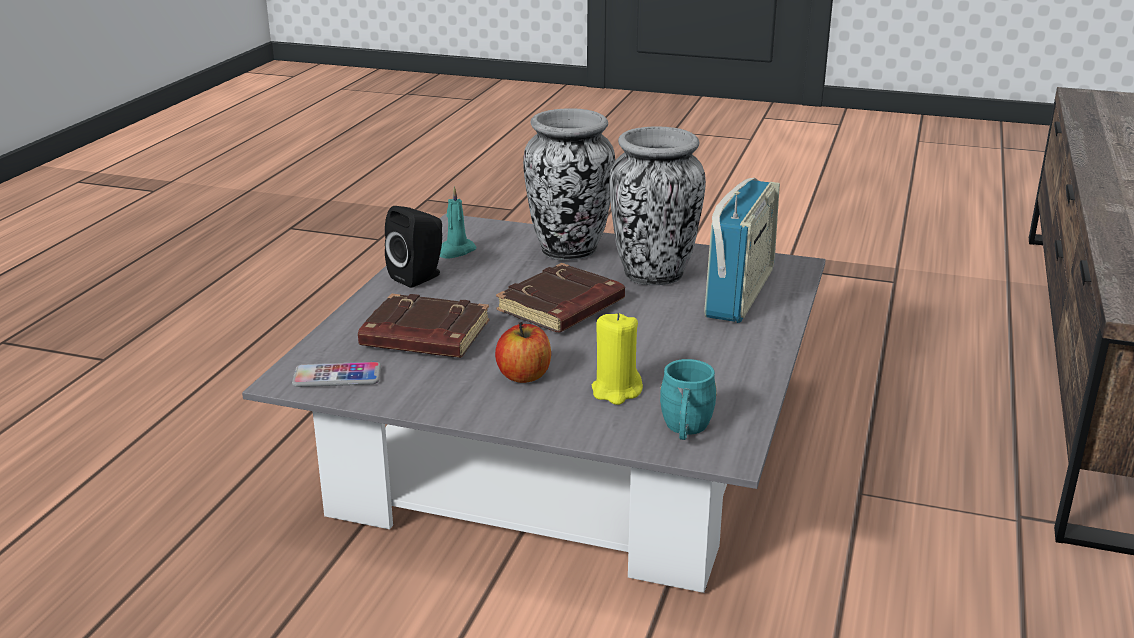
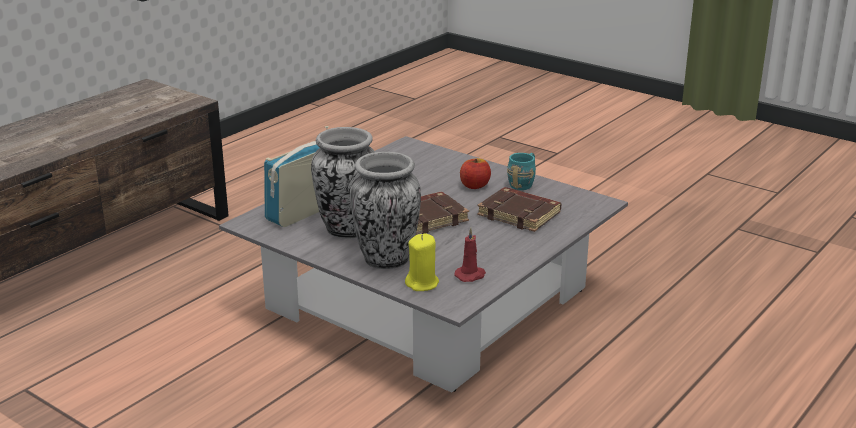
camera: 160 degrees left, 0 degrees up
phone [292,362,381,387] -> none
black speaker [385,206,442,288] -> none
turquoise candle [440,187,477,258] -> red candle [454,228,486,282]
yellow candle [592,312,643,405] -> yellow candle moved to [405,234,439,291]
turquoise mug [660,359,717,440] -> turquoise mug moved to [507,153,536,190]

